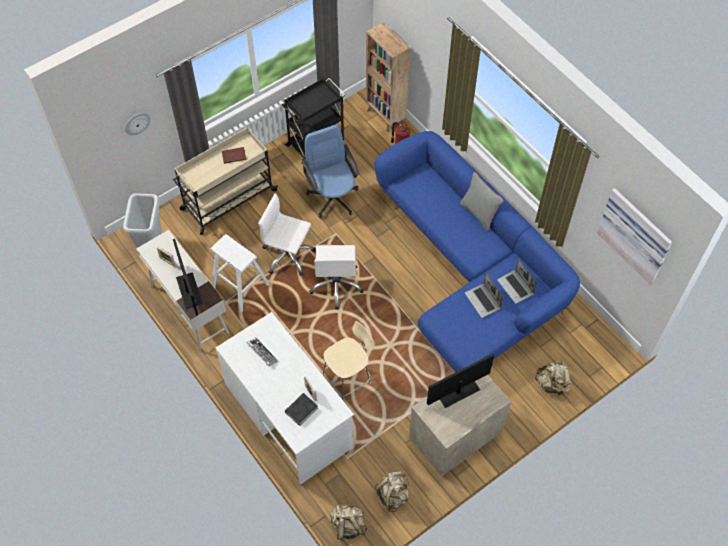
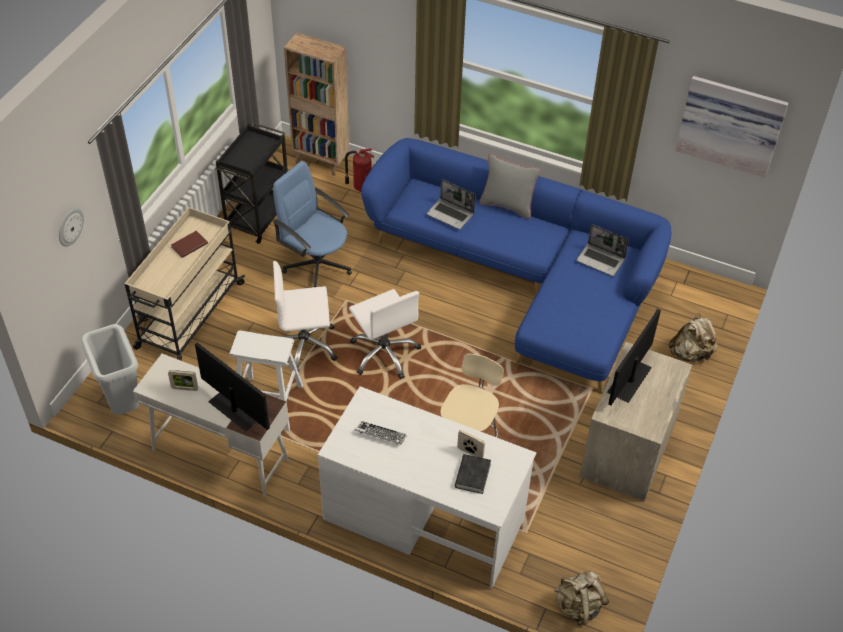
camera: 30 degrees left, 10 degrees down
beige backpack [375,472,409,512] -> none
laptop [465,273,504,318] -> laptop moved to [426,179,475,229]

